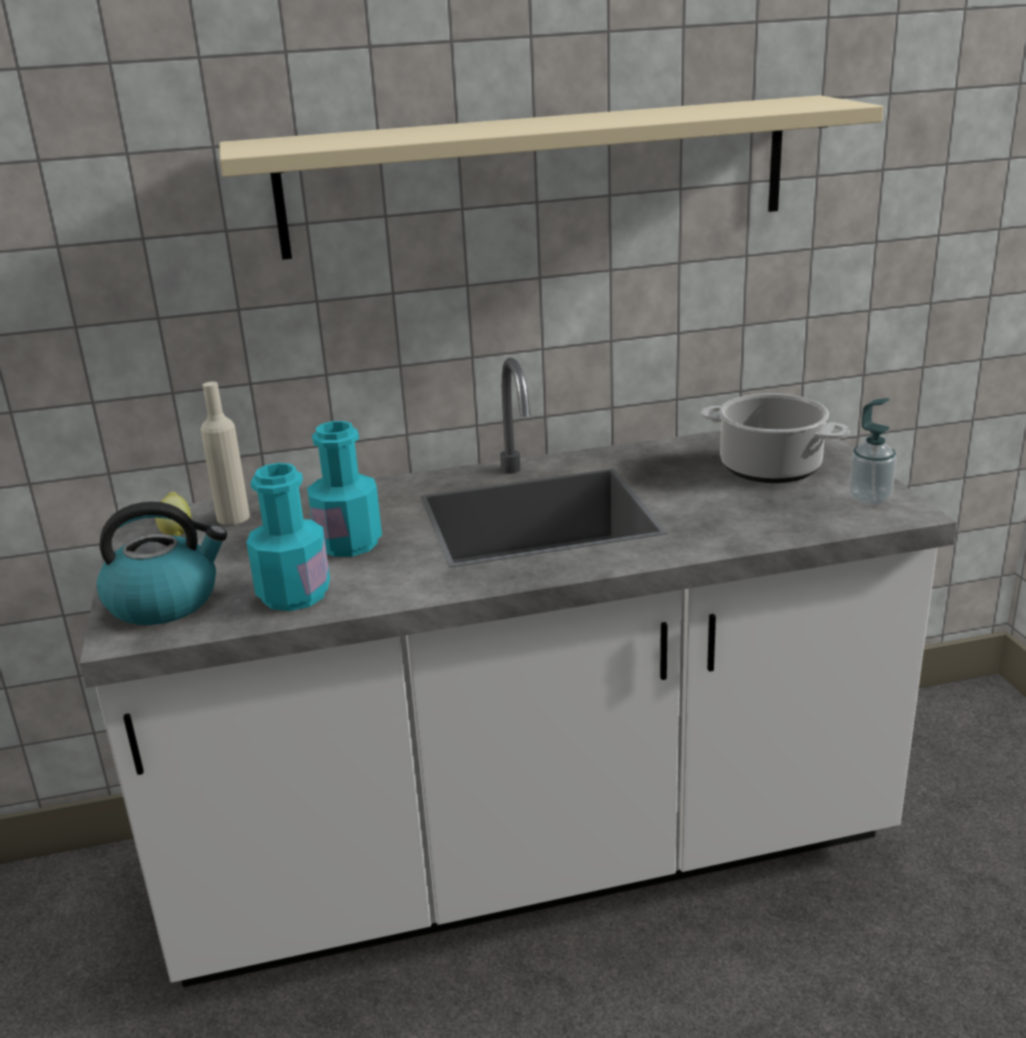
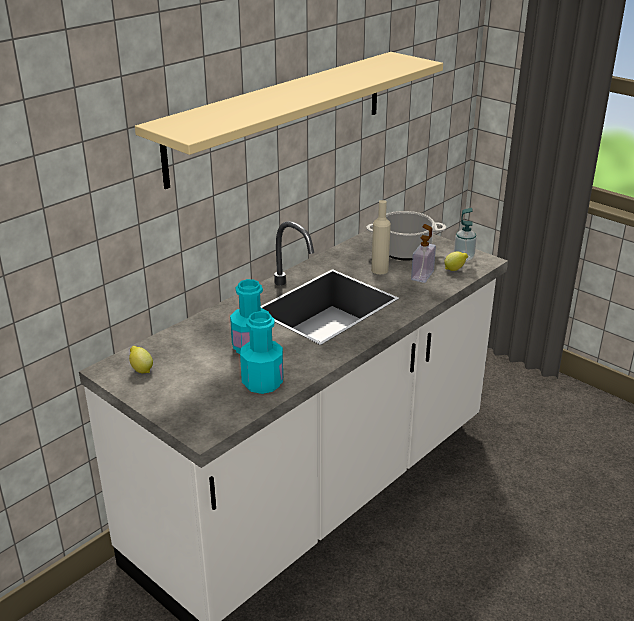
camera: 35 degrees left, 5 degrees up
kettle [97,501,227,625] -> none
beige bottle [200,382,250,525] -> beige bottle moved to [371,200,391,274]
none -> soap dispenser [411,224,436,283]
none -> lemon [444,251,468,271]

